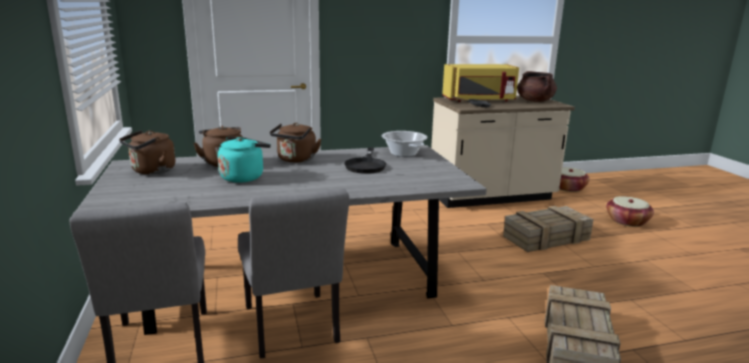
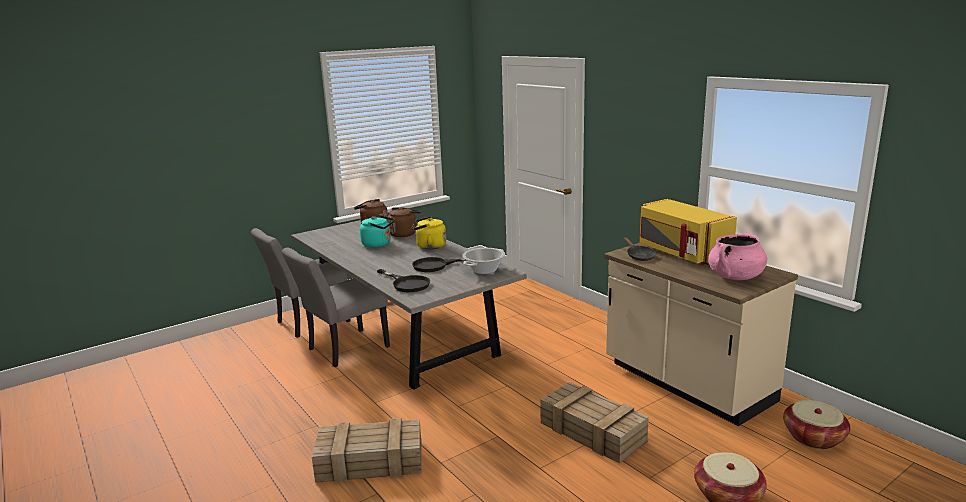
camera: 70 degrees right, 0 degrees up
brown kettle [270,123,321,163] -> yellow kettle [412,216,446,250]
brown cooking pot [517,71,557,102] -> pink cooking pot [708,233,767,280]
none -> black frying pan [377,269,430,292]

